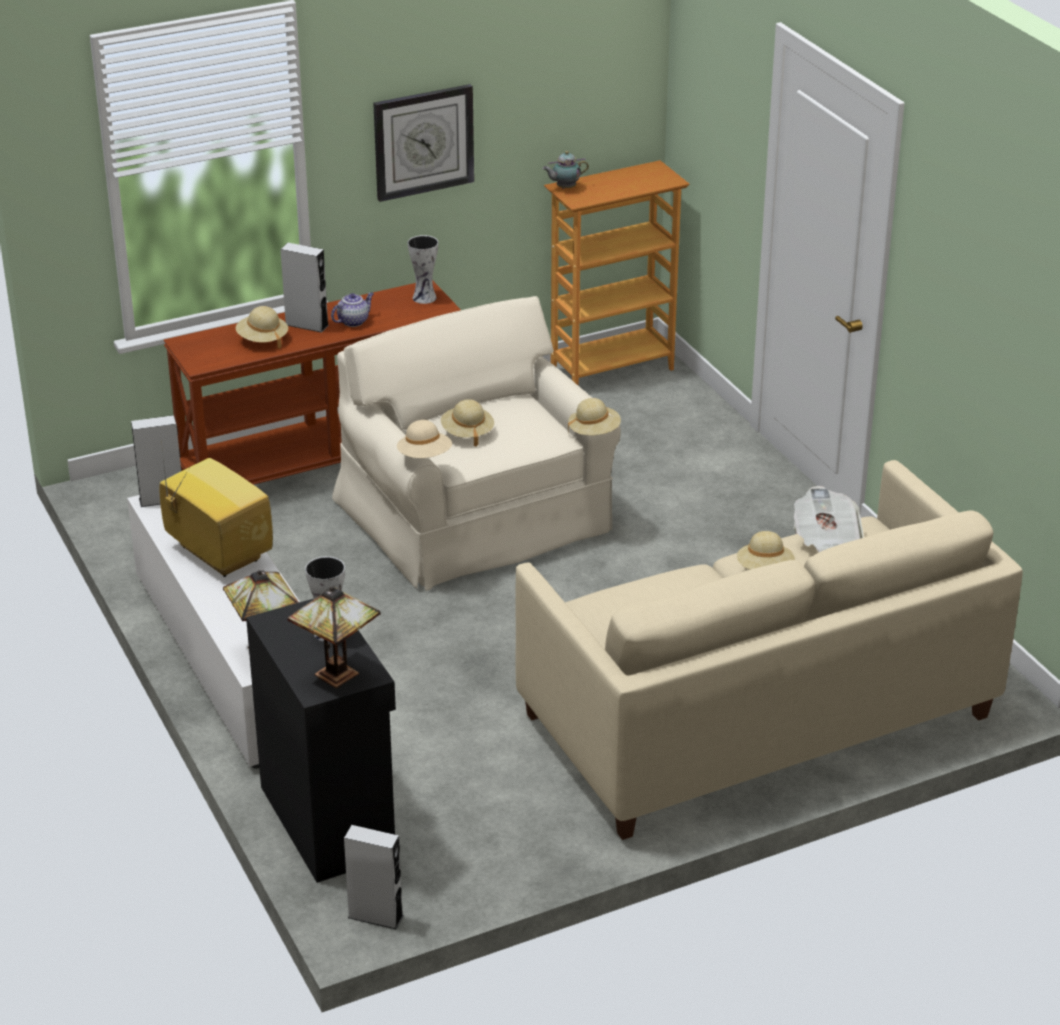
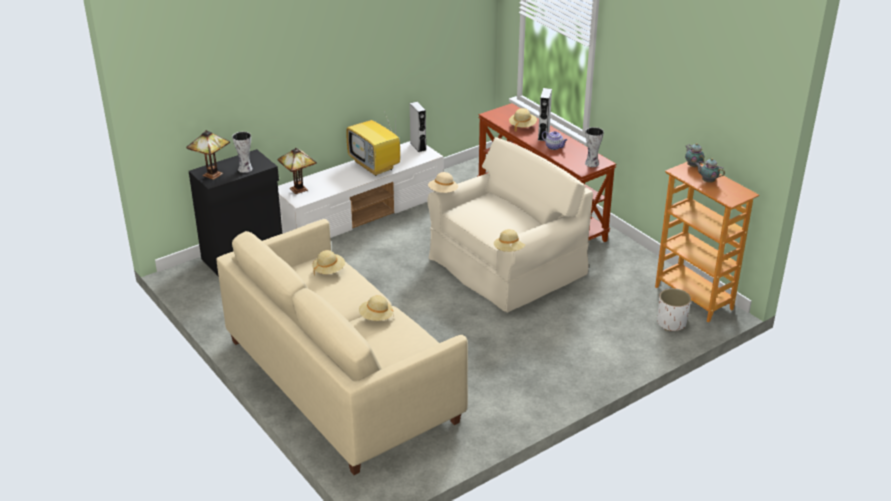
camera: 80 degrees right, 0 degrees up
television [160,441,273,577] -> television turned 105 degrees clockwise [346,111,400,176]
grey speaker [344,825,404,929] -> none
wall clock [373,84,474,202] -> none
beige hat [441,399,494,447] -> beige hat moved to [312,250,345,276]
newspaper [794,486,864,552] -> none
none -> white planter [657,288,691,331]
none -> teapot [695,158,725,183]

